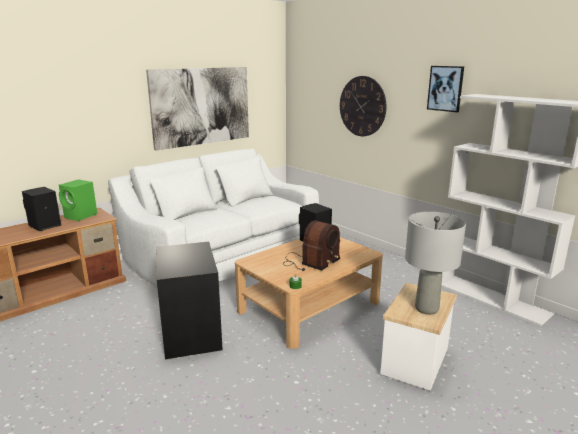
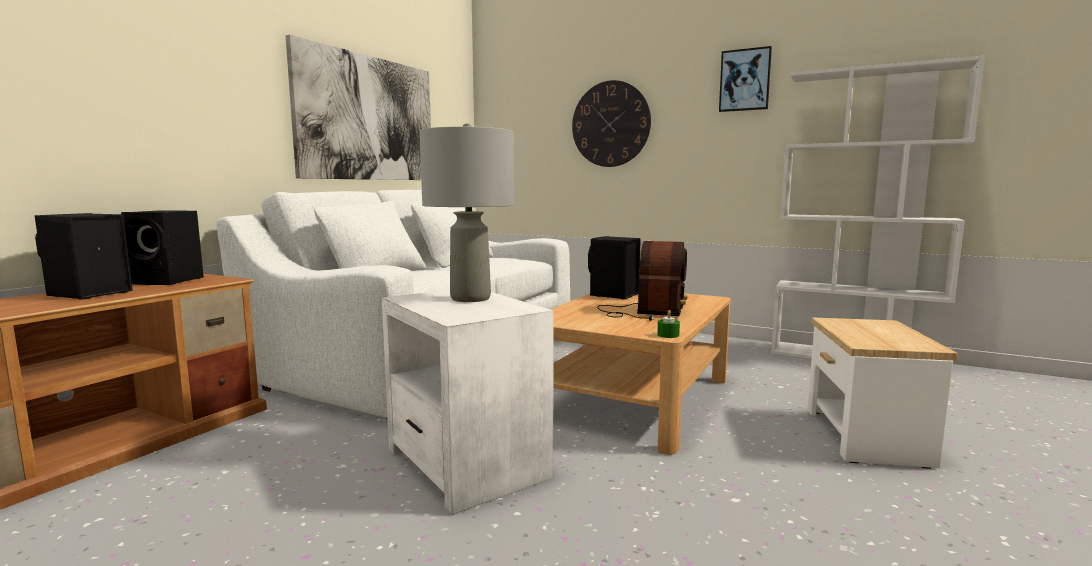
camera: 20 degrees left, 10 degrees down
green speaker [59,180,97,221] -> black speaker [121,210,204,285]
black side table [156,242,223,359] -> white side table [382,290,554,515]
grey table lamp [405,212,466,315] -> grey table lamp moved to [420,124,514,302]

